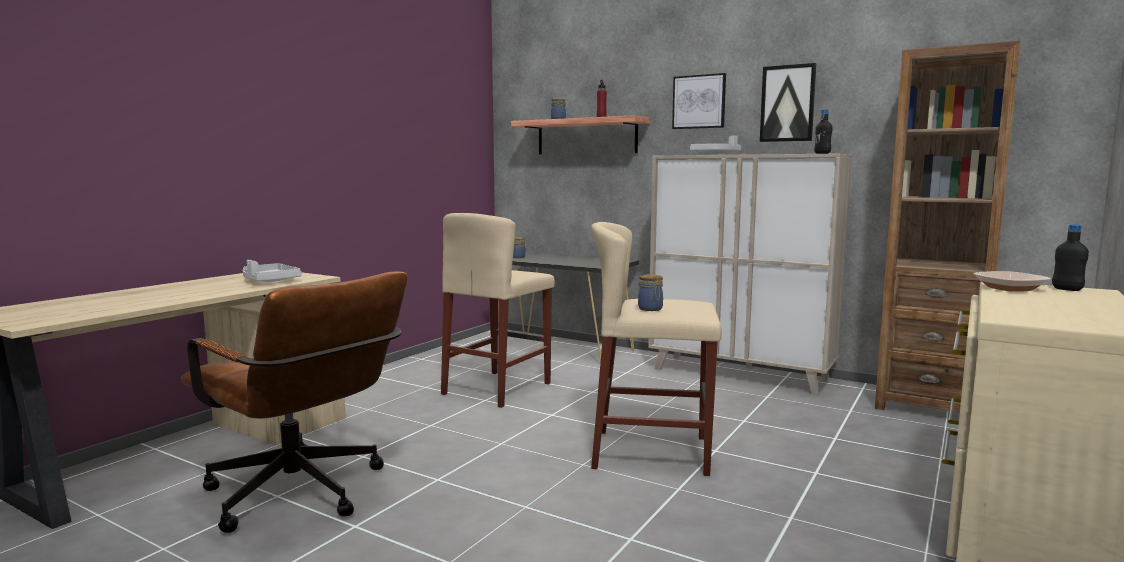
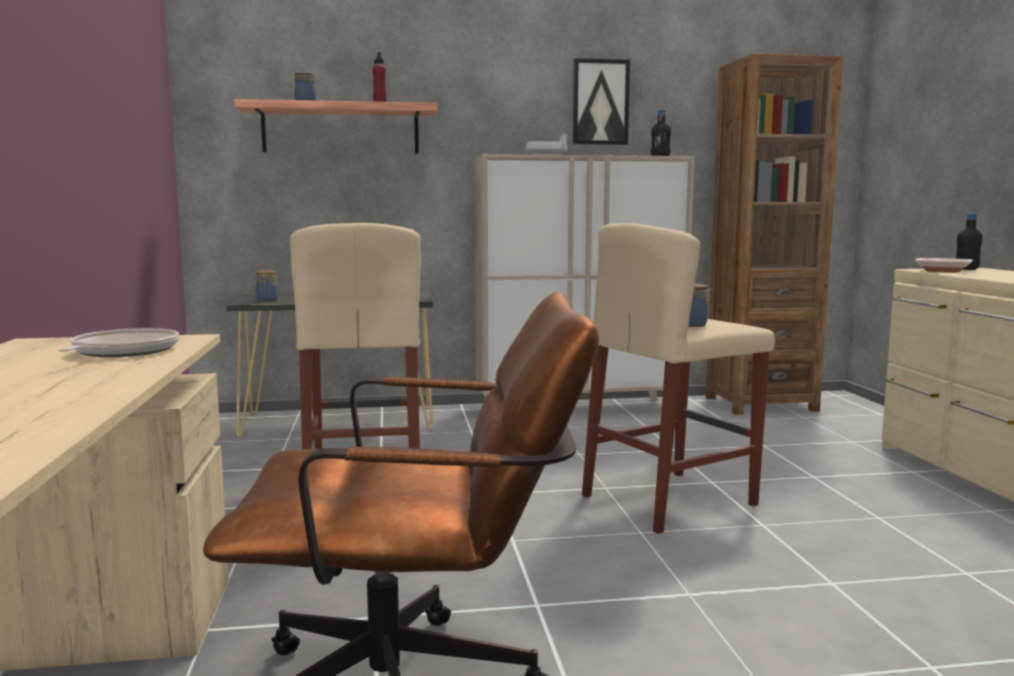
camera: 40 degrees left, 0 degrees up
grey tray [243,260,302,282] -> frying pan [59,328,179,357]
picture [672,73,726,129] -> none

